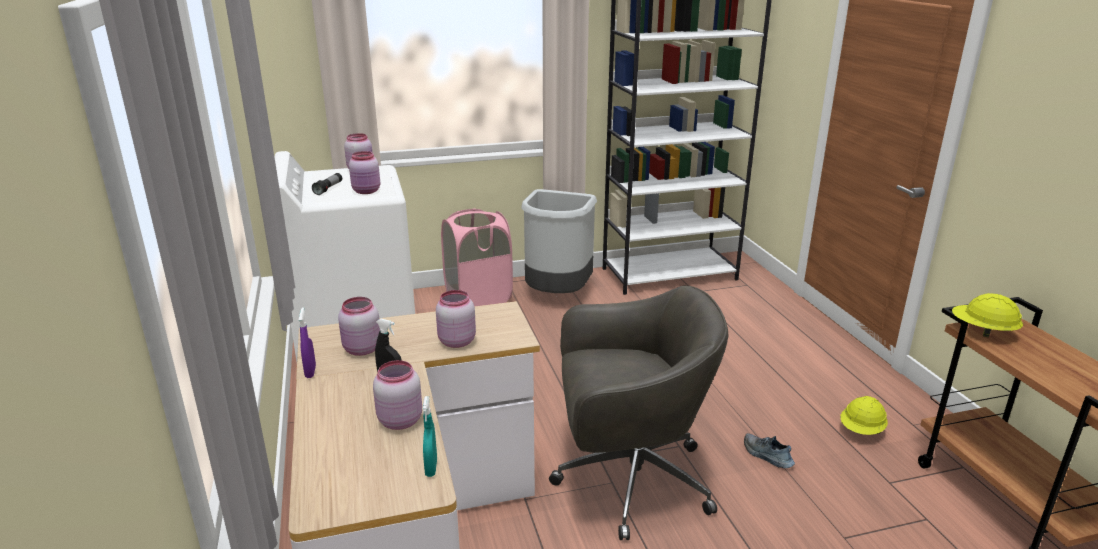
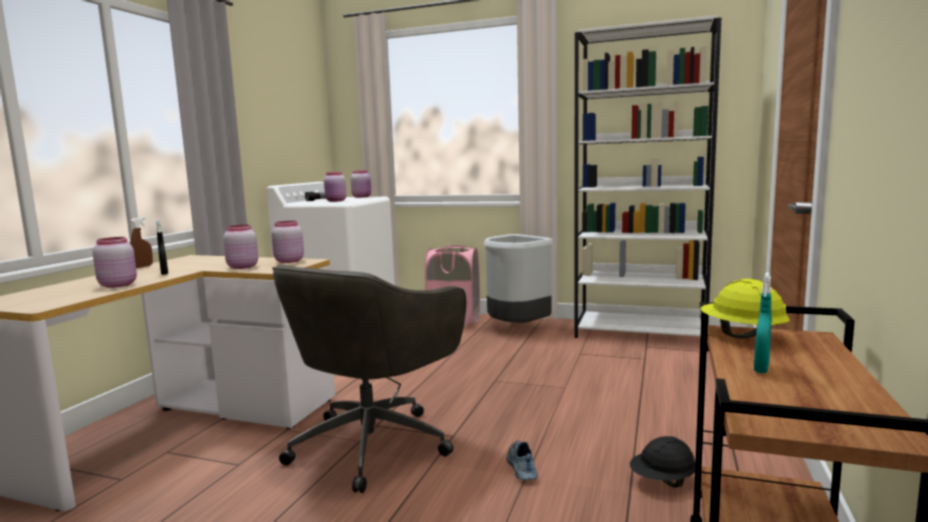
camera: 35 degrees right, 15 degrees down
purple spray bottle [299,307,316,378] -> brown spray bottle [130,217,153,268]
pink jar [338,297,381,356] -> pink jar moved to [271,221,304,263]
turquoise spray bottle [423,396,437,477] -> turquoise spray bottle moved to [754,273,772,373]
grey office chair [549,286,729,540] -> grey office chair turned 90 degrees clockwise [272,265,466,493]
yellow hard hat [840,396,888,435] -> black hard hat [630,436,695,488]

